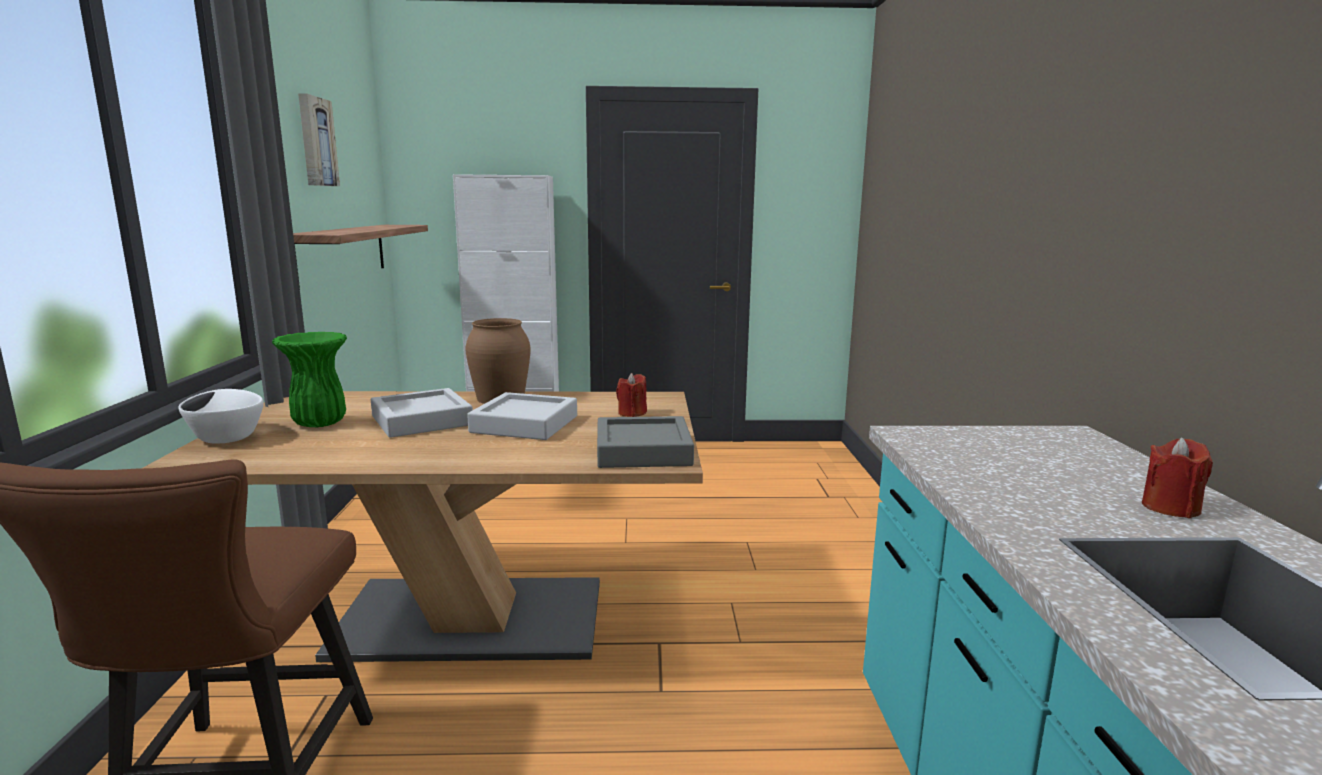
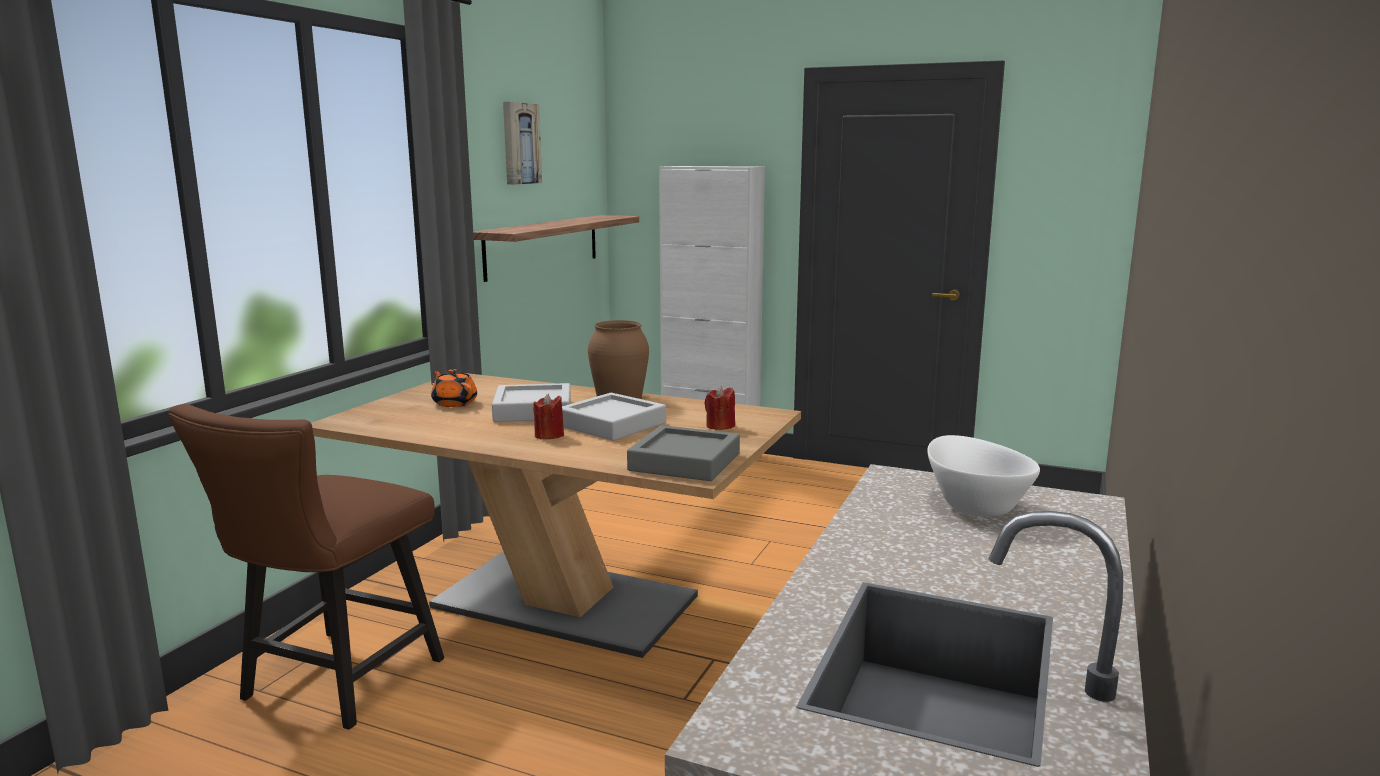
camera: 25 degrees right, 0 degrees up
white bowl [178,389,264,443] -> white bowl moved to [927,435,1040,517]
green vase [272,332,347,427] -> orange teapot [431,369,477,407]
red candle [1142,438,1213,518] -> red candle moved to [533,394,564,439]

